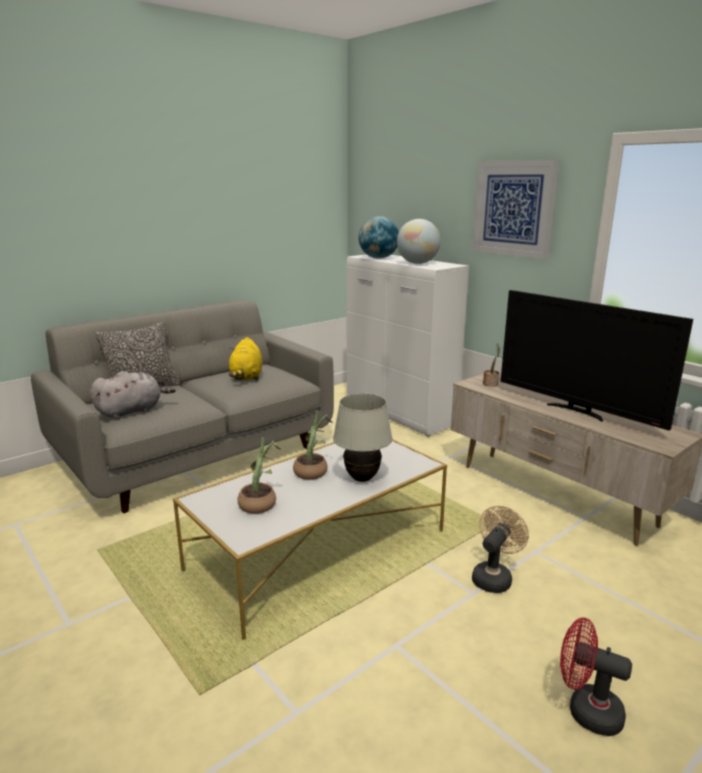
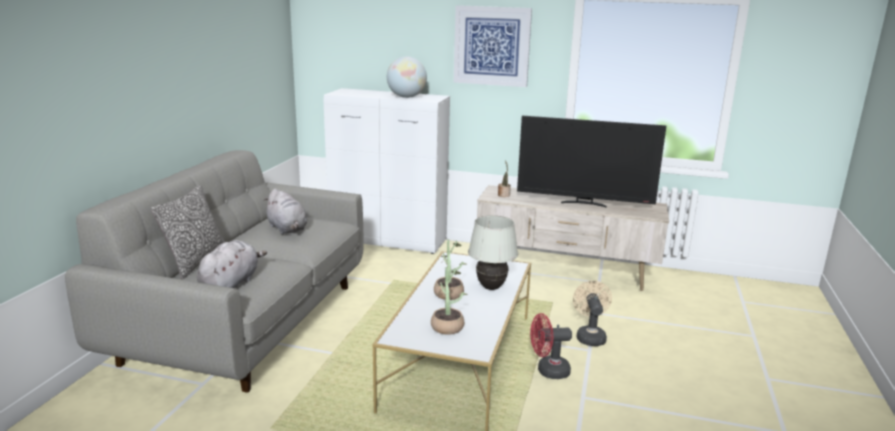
camera: 35 degrees left, 0 degrees up
yellow plush toy [229,337,262,381] -> grey plush toy [264,188,307,234]
globe [359,216,399,259] -> none
red fan [560,617,632,736] -> red fan moved to [530,313,572,379]

